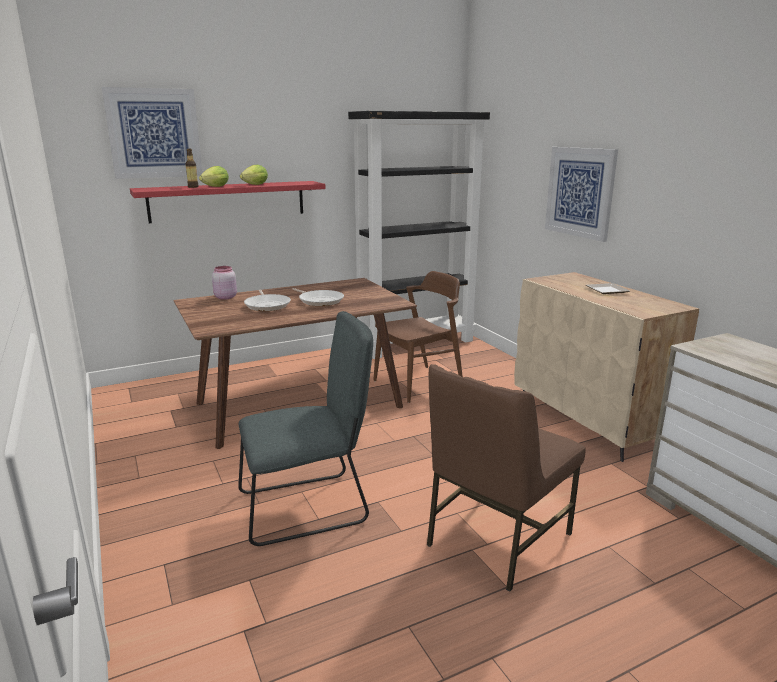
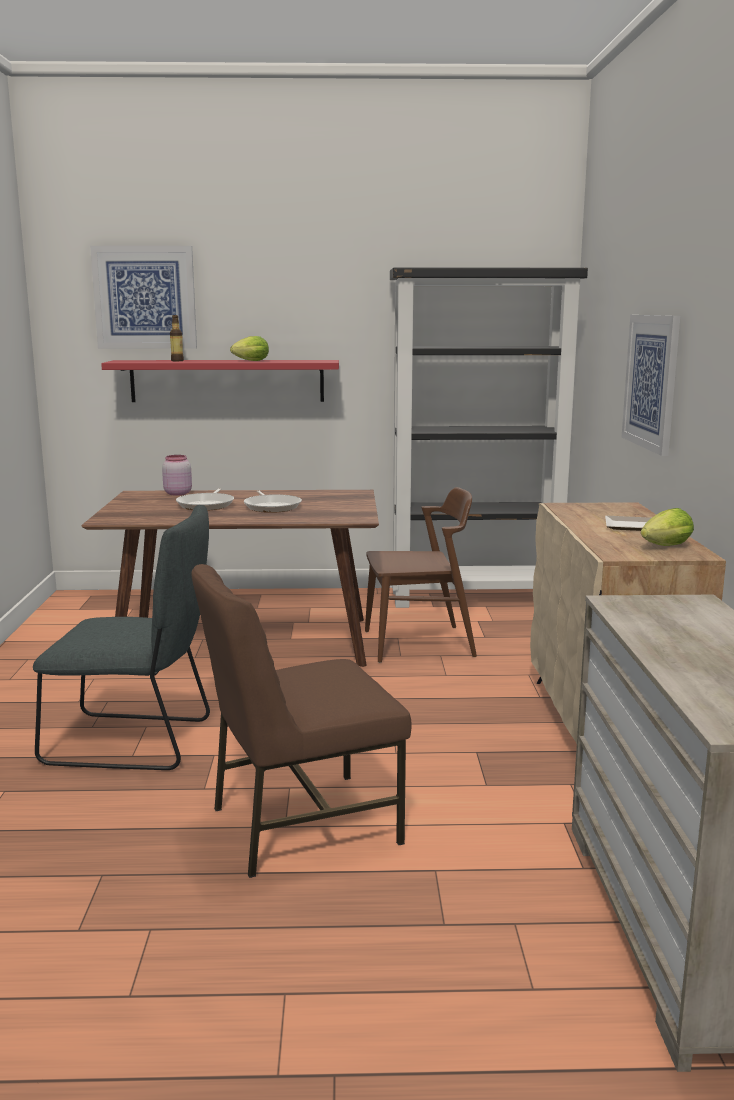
camera: 25 degrees right, 5 degrees down
lettuce [199,166,229,187] -> lettuce moved to [641,508,694,546]

